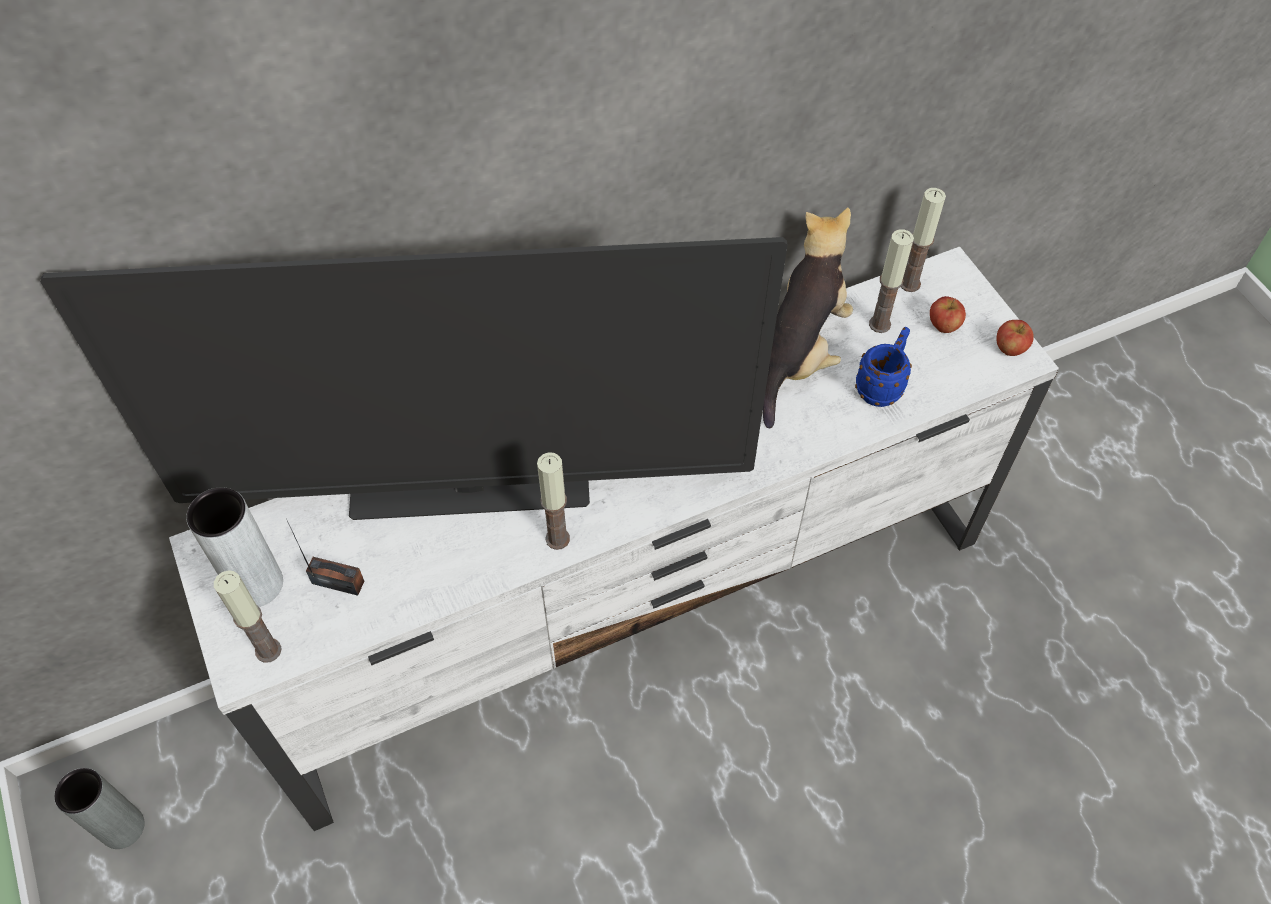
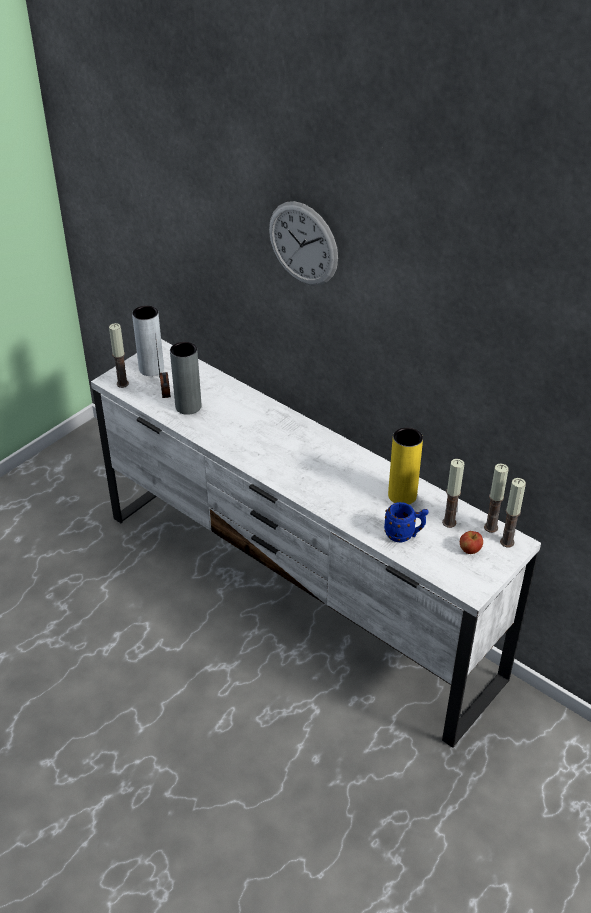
camera: 65 degrees right, 15 degrees down
television [40,237,787,520] -> none
grey vase [54,768,145,849] -> grey vase moved to [170,342,201,415]
candle [537,452,570,550] -> candle moved to [500,478,526,547]
plush toy [763,208,853,428] -> yellow vase [388,427,423,504]
apple [996,320,1034,356] -> none
none -> wall clock [269,201,338,285]

